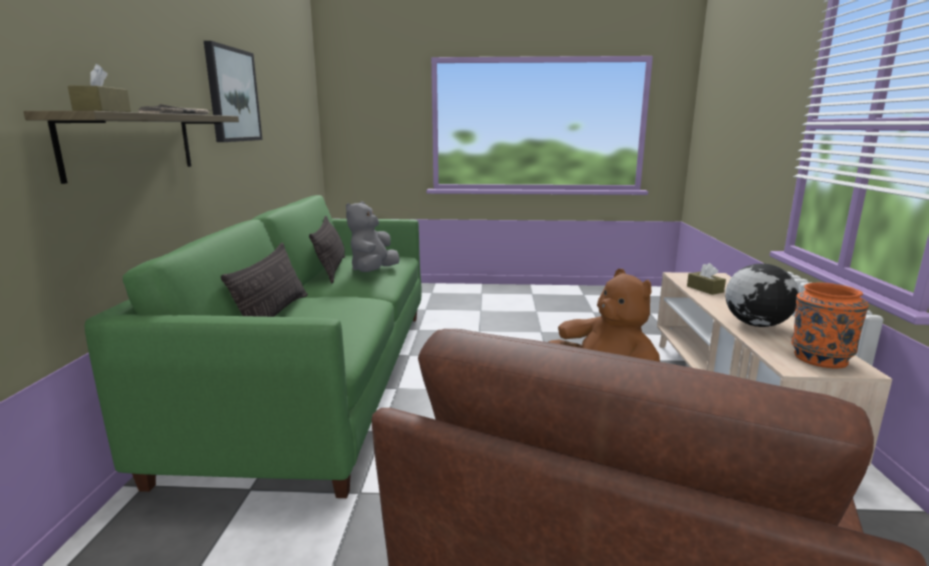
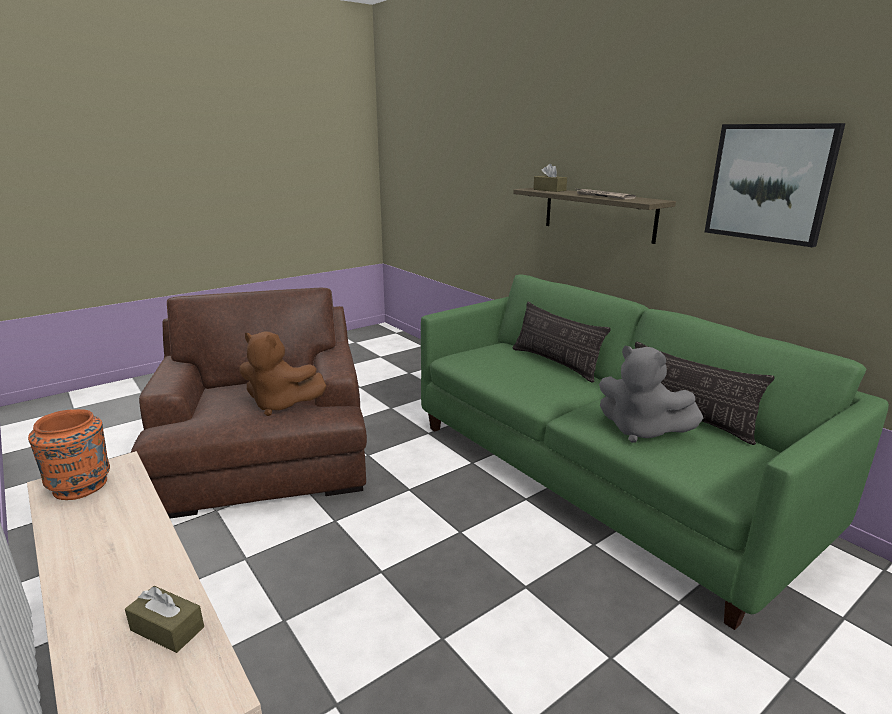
camera: 140 degrees right, 5 degrees up
grey plush toy [346,201,400,272] -> grey plush toy turned 150 degrees clockwise [599,346,704,443]
globe [725,264,799,327] -> none

